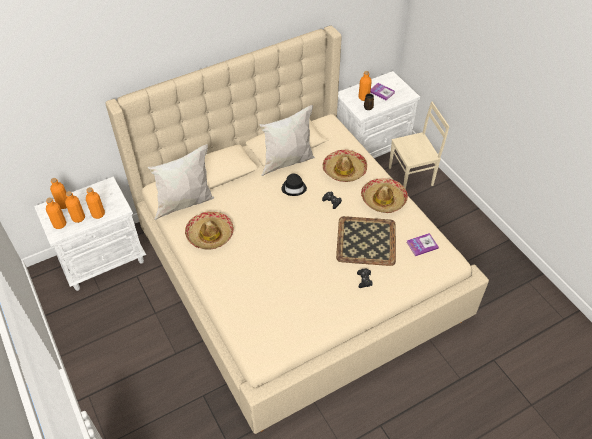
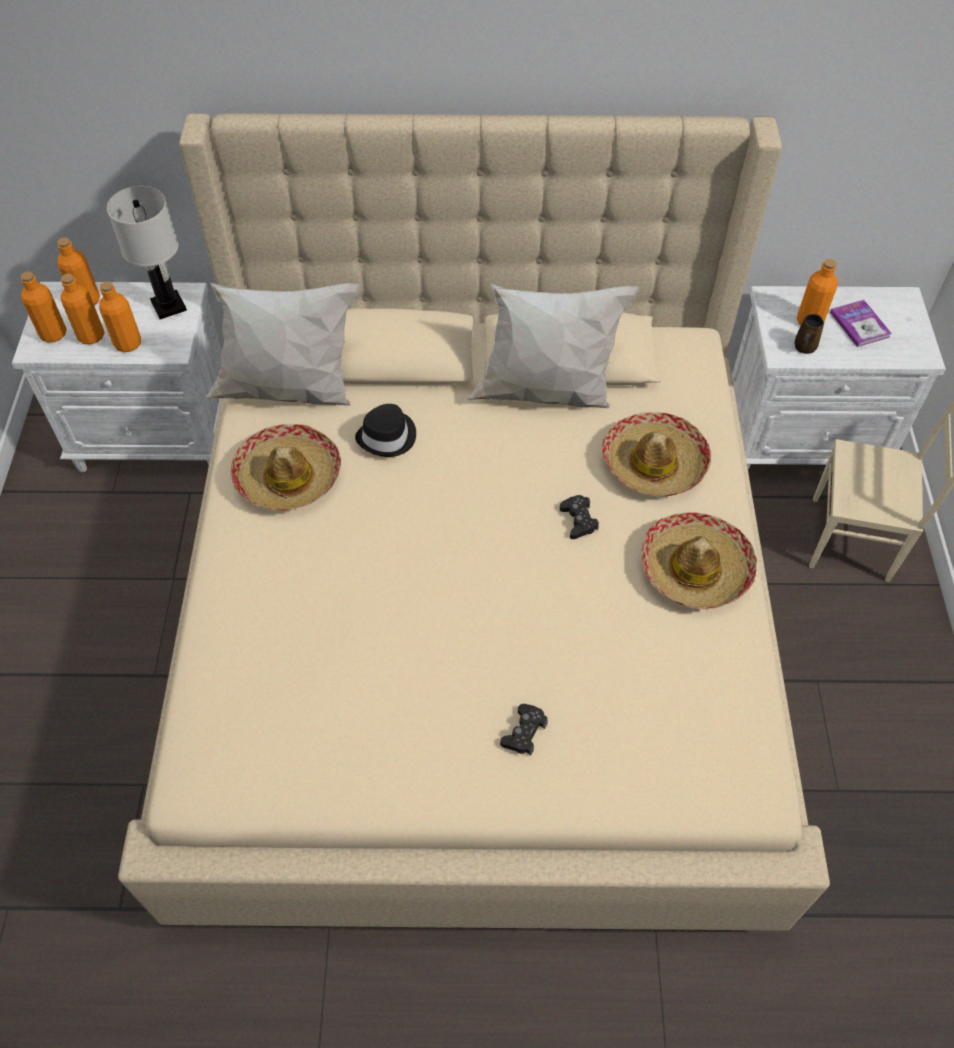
camera: 30 degrees right, 5 degrees up
black hat [282,173,307,196] -> black hat moved to [355,404,416,457]
tray [336,216,396,266] -> none
book [407,233,439,256] -> none
none -> white table lamp [107,186,187,319]

